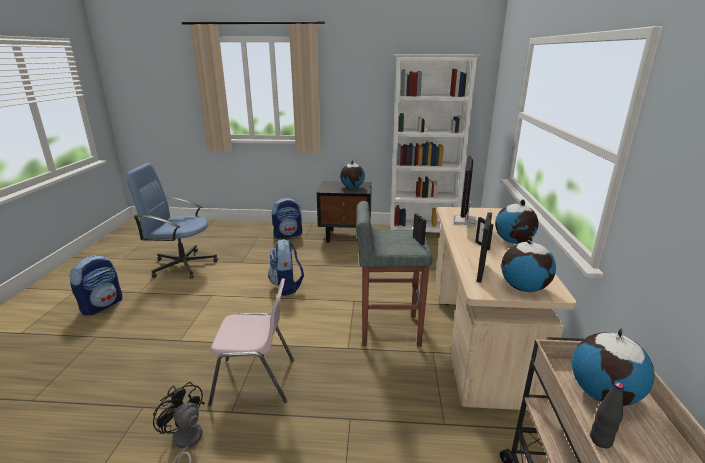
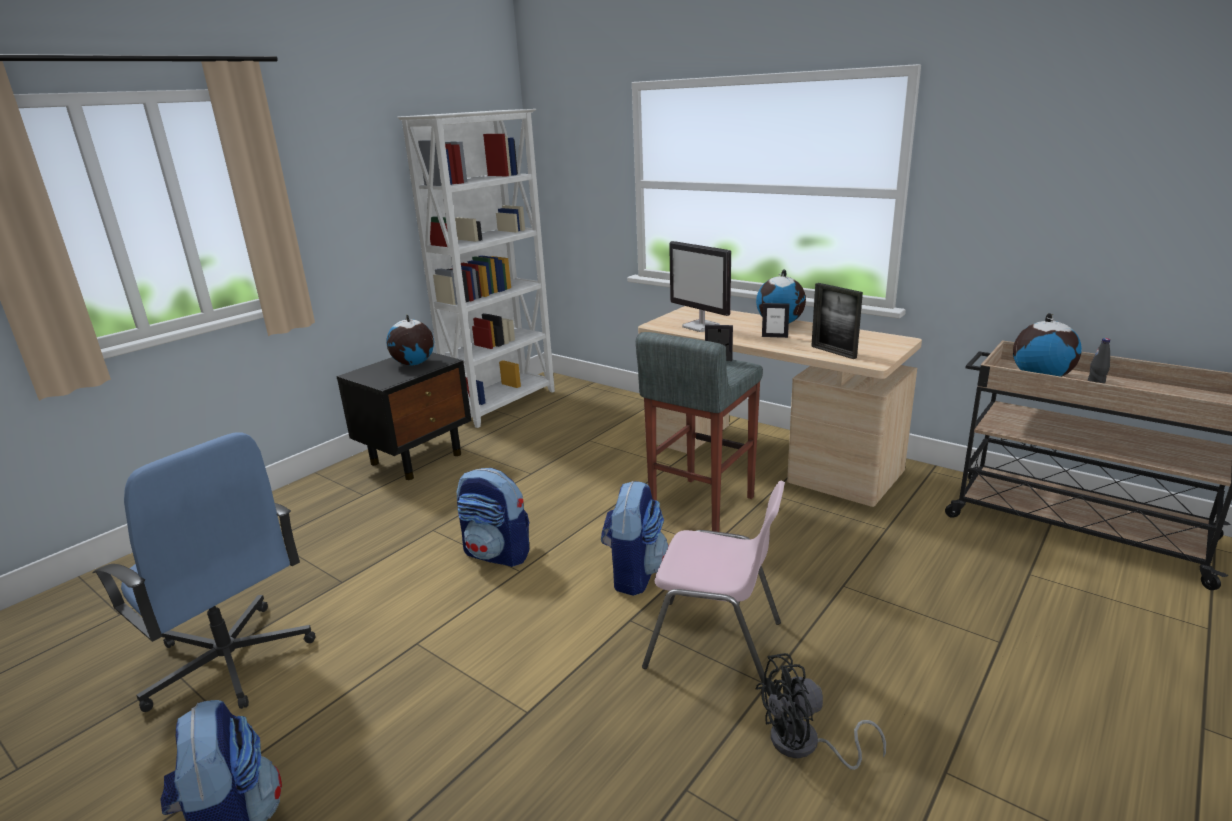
camera: 55 degrees left, 0 degrees up
blue office chair [126,163,218,278] -> blue office chair turned 90 degrees counterclockwise [92,432,315,712]
pink chair [208,278,294,406] -> pink chair turned 75 degrees clockwise [642,481,785,683]
backpack [272,198,302,239] -> backpack moved to [601,481,669,596]
globe [501,236,556,292] -> none

